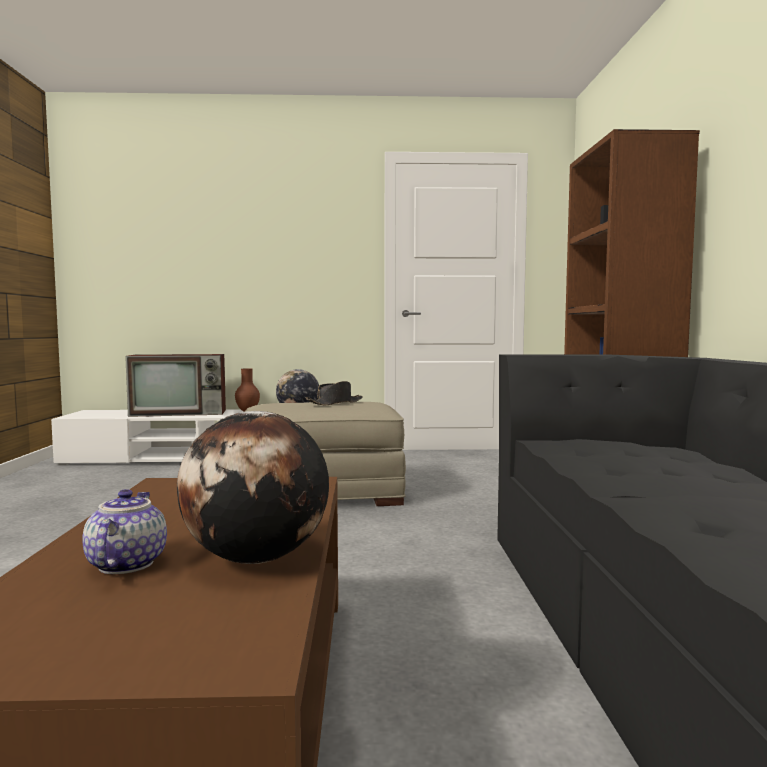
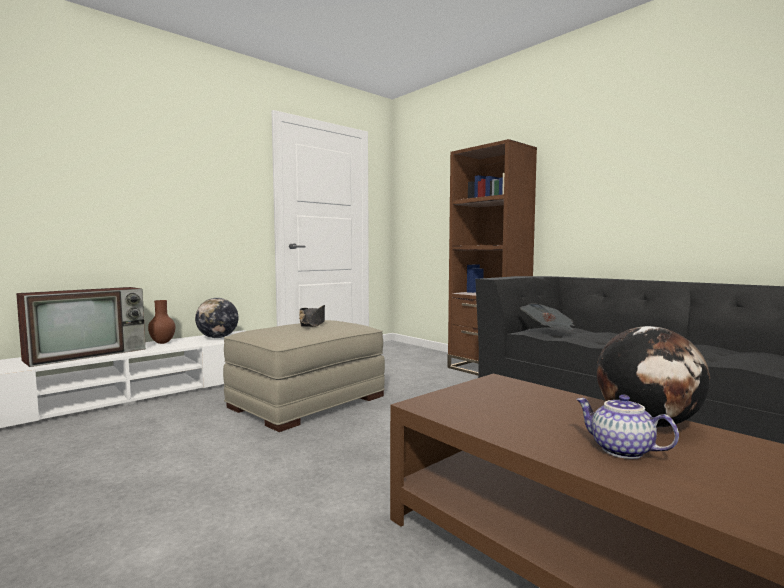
camera: 40 degrees left, 0 degrees up
none -> newspaper [520,303,575,330]

